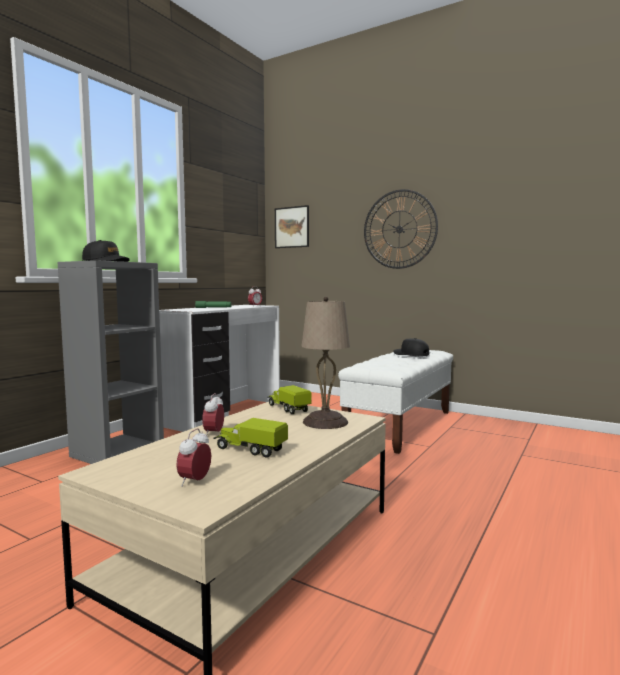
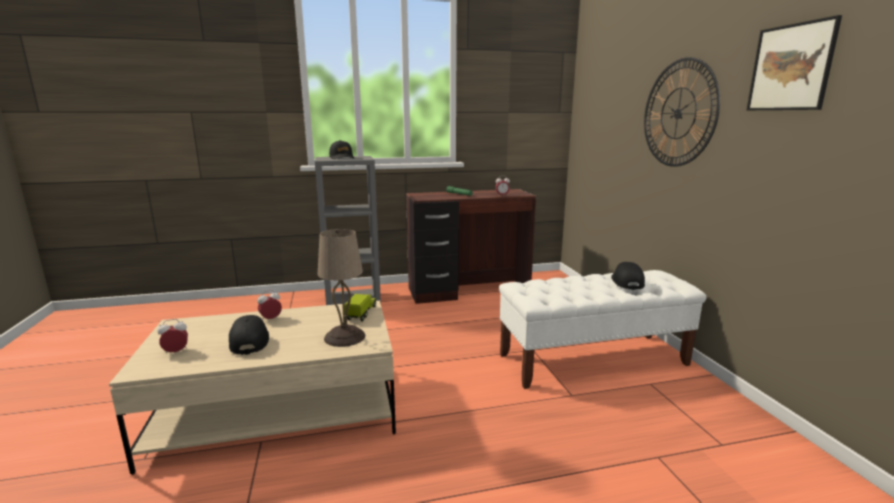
camera: 45 degrees right, 10 degrees up
white desk [159,305,280,432] -> brown desk [406,189,536,304]
toy truck [214,418,288,458] -> black cap [229,315,269,355]
picture [275,205,309,248] -> picture moved to [747,15,842,110]

